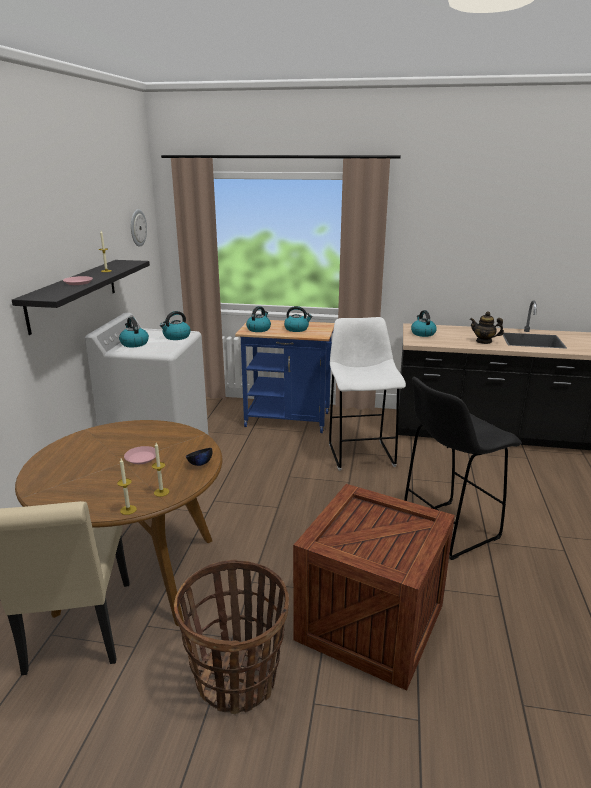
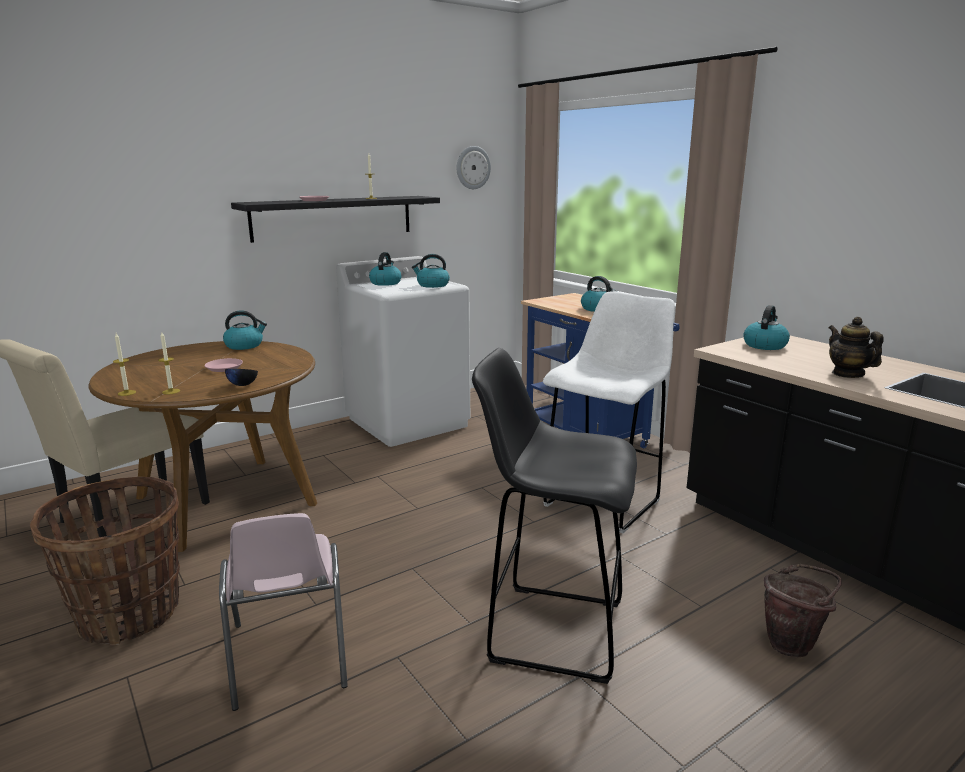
camera: 45 degrees right, 5 degrees down
kettle [246,306,271,332] -> kettle moved to [223,311,267,350]
crate [293,484,455,691] -> pink chair [219,513,348,711]
none -> brown bucket [764,564,842,657]

